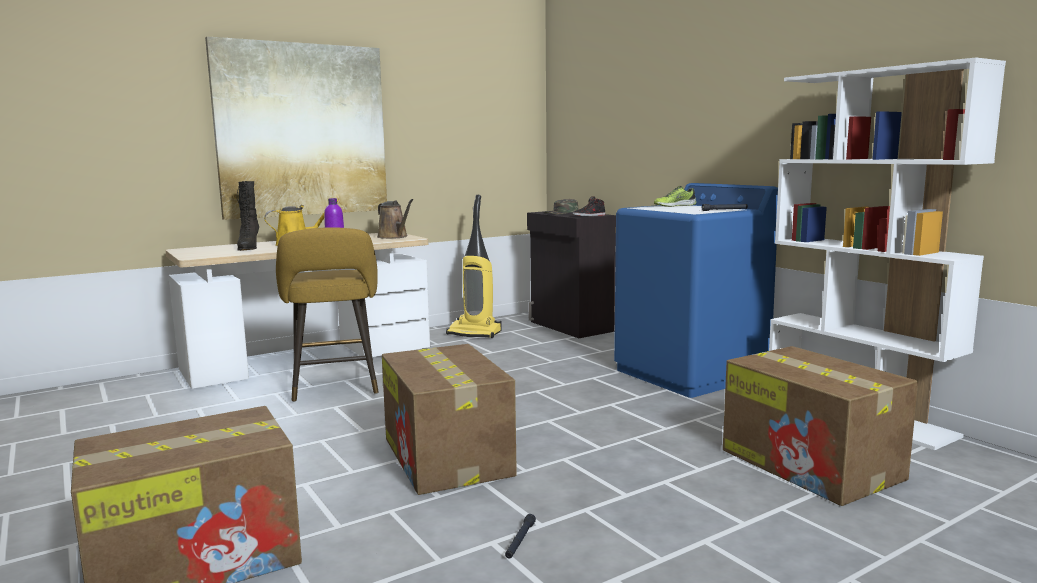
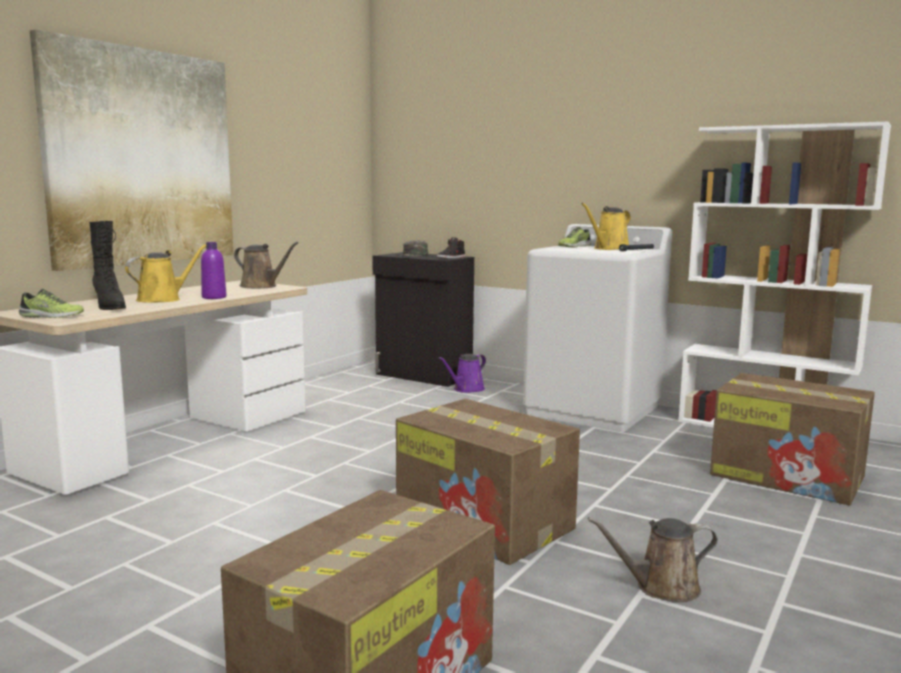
camera: 25 degrees left, 0 degrees up
yellow stool [276,227,379,402] -> none
vacuum cleaner [446,195,502,338] -> none
black flashlight [505,514,536,558] -> brown watering can [588,517,718,602]
blue washing machine [614,183,778,398] -> white washing machine [523,224,672,432]
none -> shoe [19,289,84,318]
none -> purple watering can [438,354,486,393]
none -> yellow watering can [581,203,631,250]

